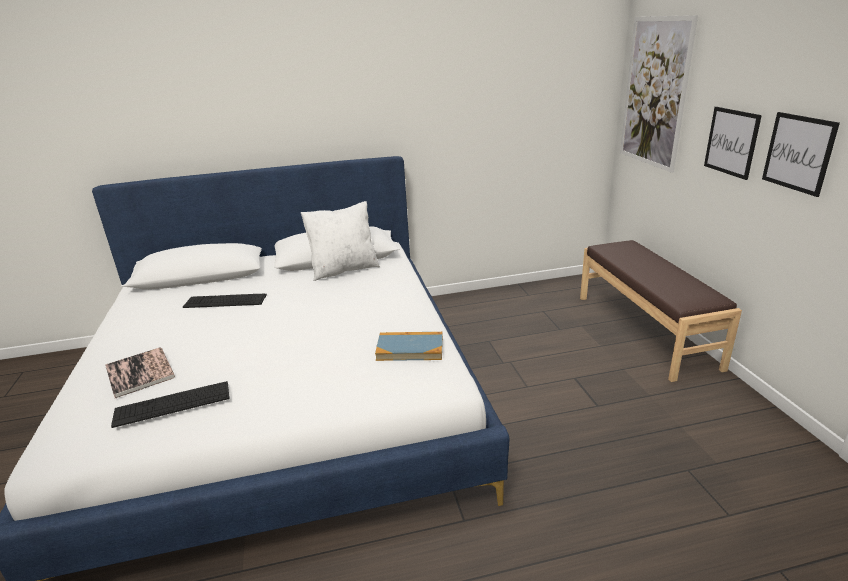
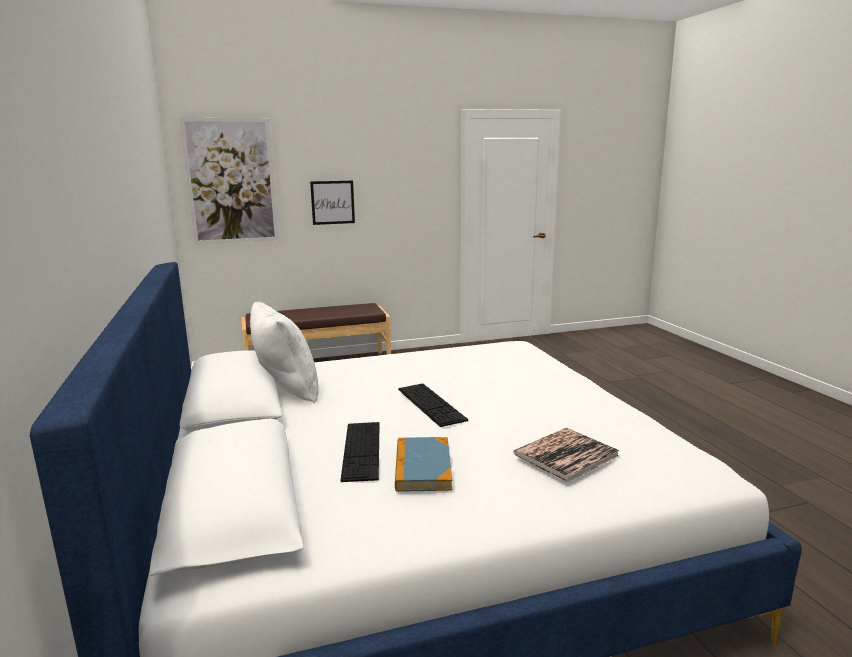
camera: 95 degrees left, 10 degrees down
keyboard [111,381,230,428] -> keyboard moved to [398,383,468,427]
book [375,332,443,361] -> book moved to [395,437,452,492]
picture [762,112,840,197] -> none

